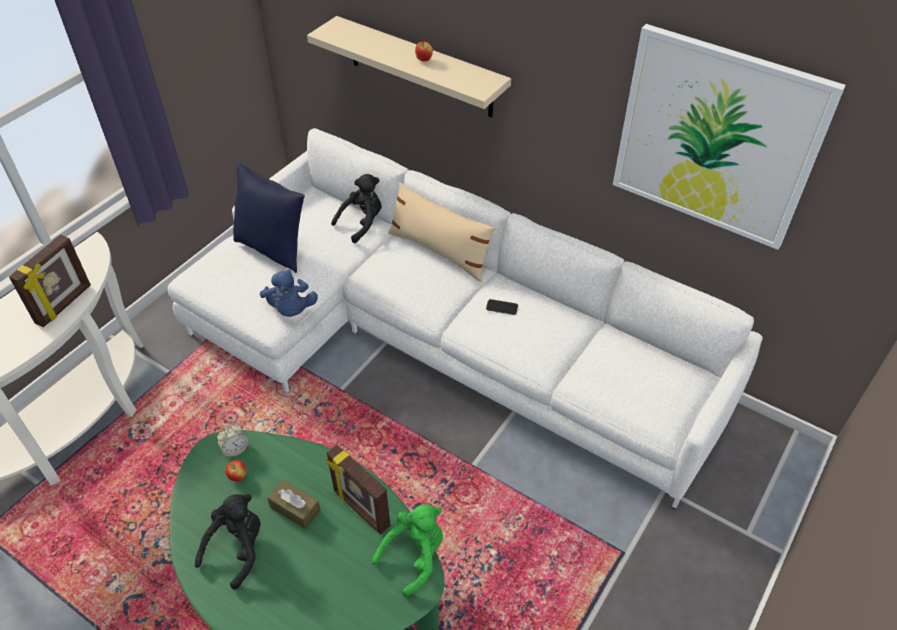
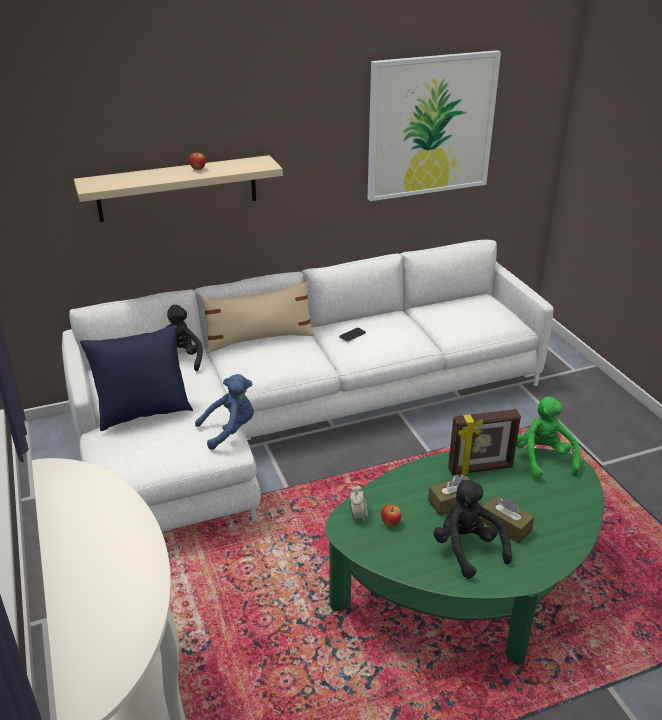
camera: 55 degrees left, 15 degrees down
picture frame [9,235,91,327] -> none
blue plush toy [260,269,318,317] -> blue plush toy turned 45 degrees counterclockwise [195,374,254,450]
none -> brown tissue box [481,495,534,544]

